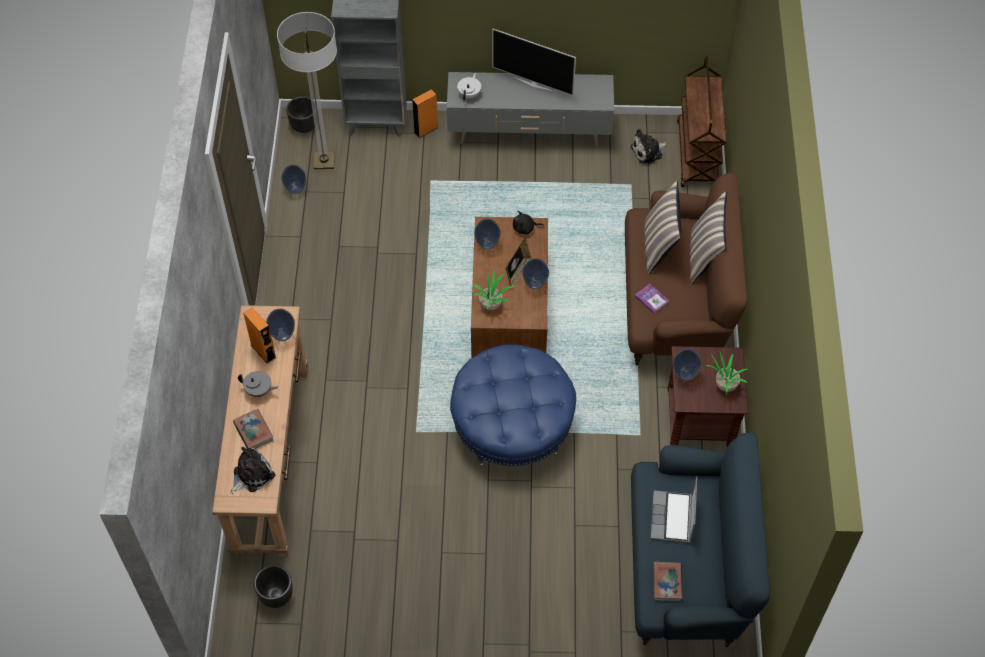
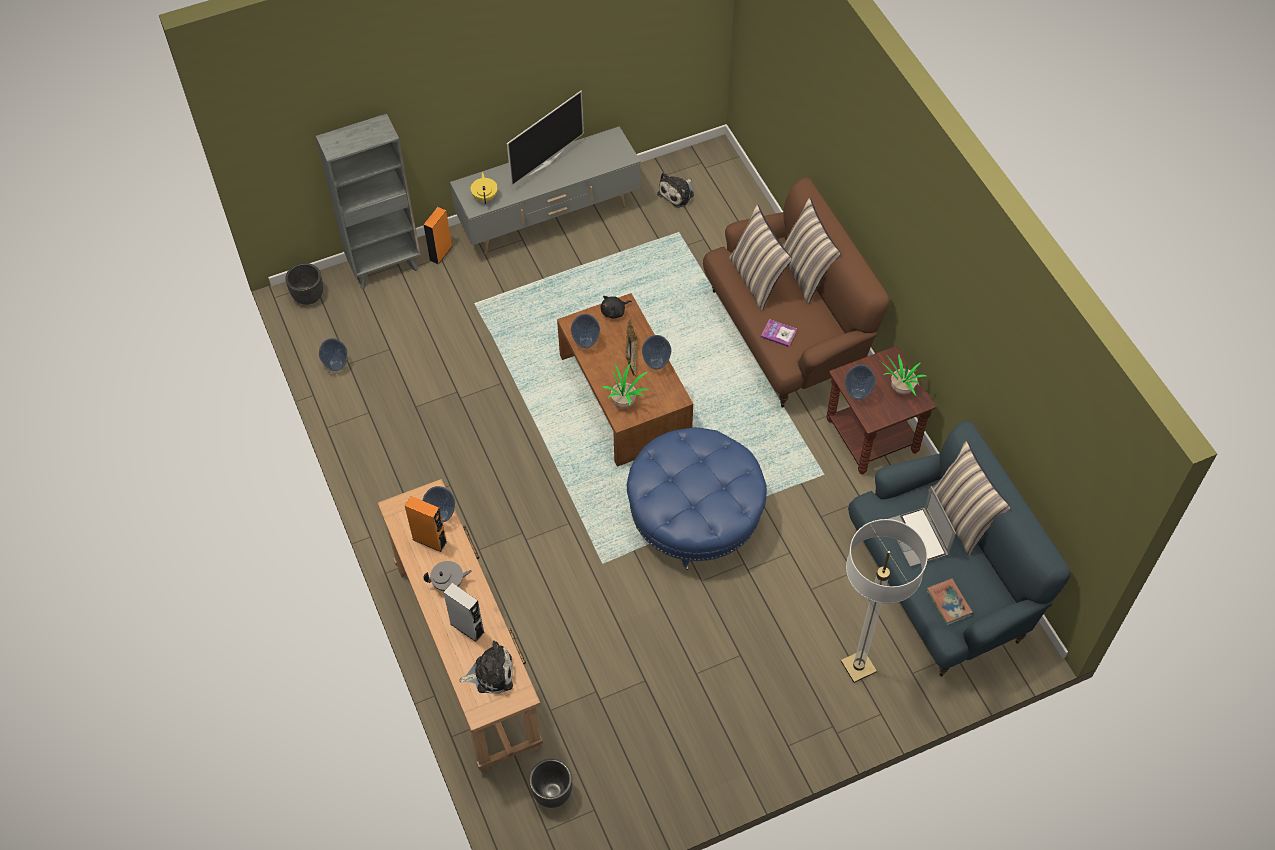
camera: 25 degrees left, 0 degrees up
plush toy [231,447,275,494] -> plush toy turned 60 degrees clockwise [459,641,513,694]
book [233,409,273,449] -> grey speaker [443,583,485,642]
floor lamp [277,12,337,169] -> floor lamp moved to [841,519,928,683]
white teapot [457,73,481,100] -> yellow teapot [471,172,498,204]
television [492,28,576,96] -> television turned 45 degrees counterclockwise [507,91,584,186]
brown cart [677,56,727,187] -> none
none -> pillow [928,441,1011,556]

